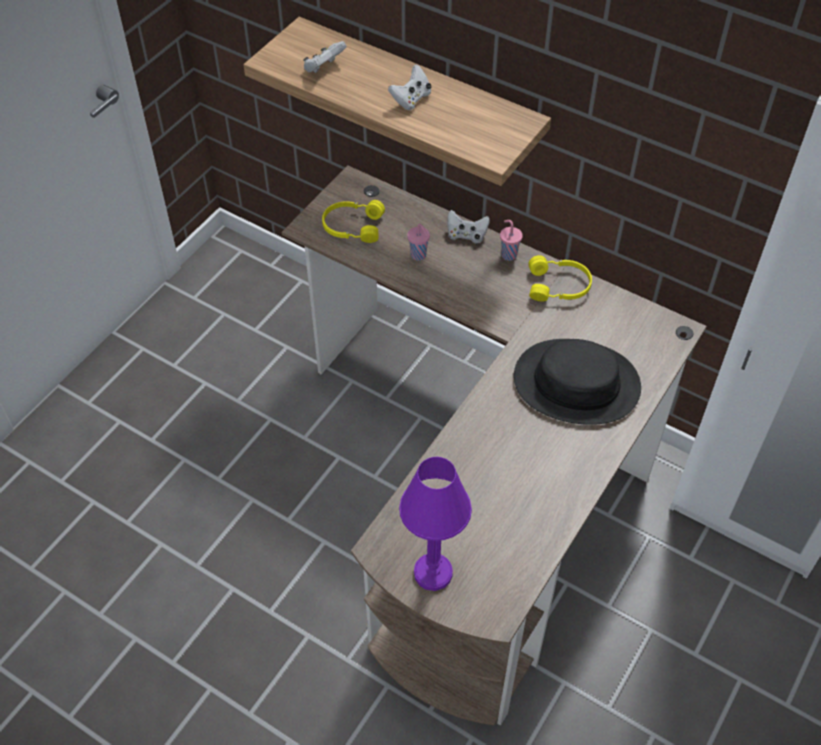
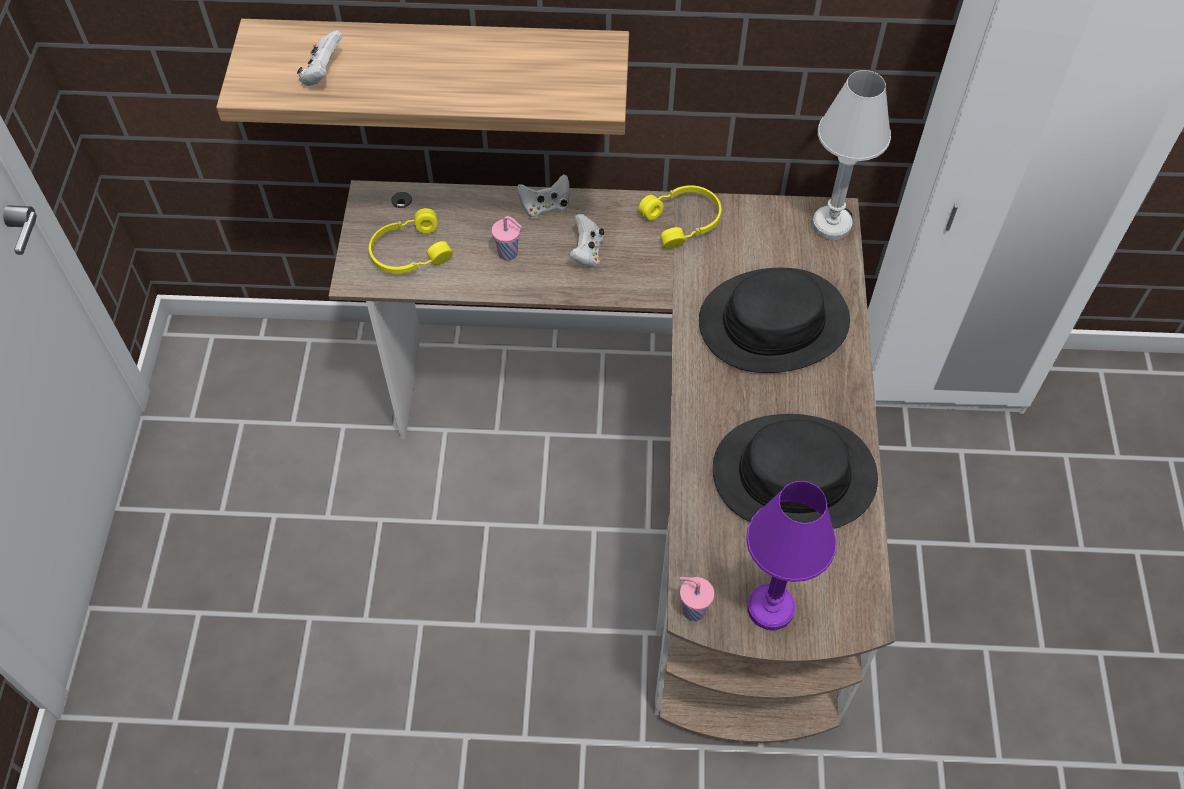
camera: 30 degrees left, 5 degrees up
white game controller [388,64,431,110] -> white game controller moved to [569,214,604,268]
pink cup [500,220,523,261] -> pink cup moved to [679,577,714,621]
none -> black hat [713,414,878,529]
none -> white table lamp [812,70,891,240]

